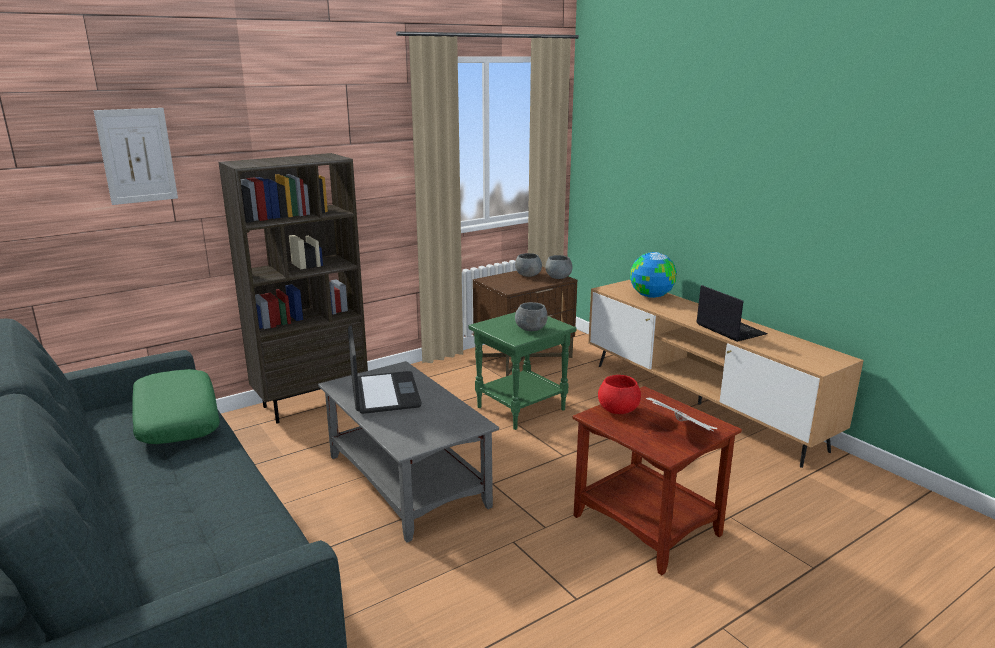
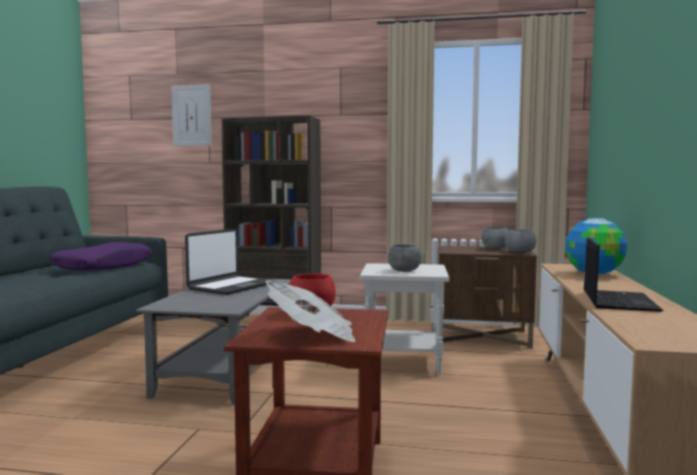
camera: 45 degrees right, 15 degrees down
green pillow [132,369,220,444] -> purple pillow [50,242,152,270]
green side table [469,312,577,430] -> white side table [360,263,450,375]

